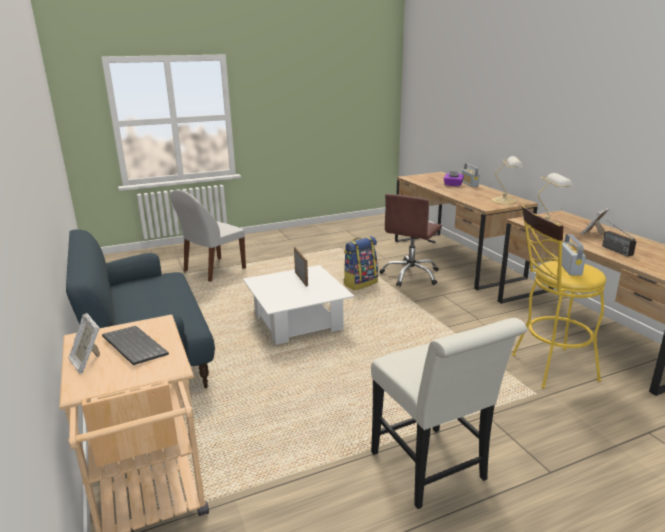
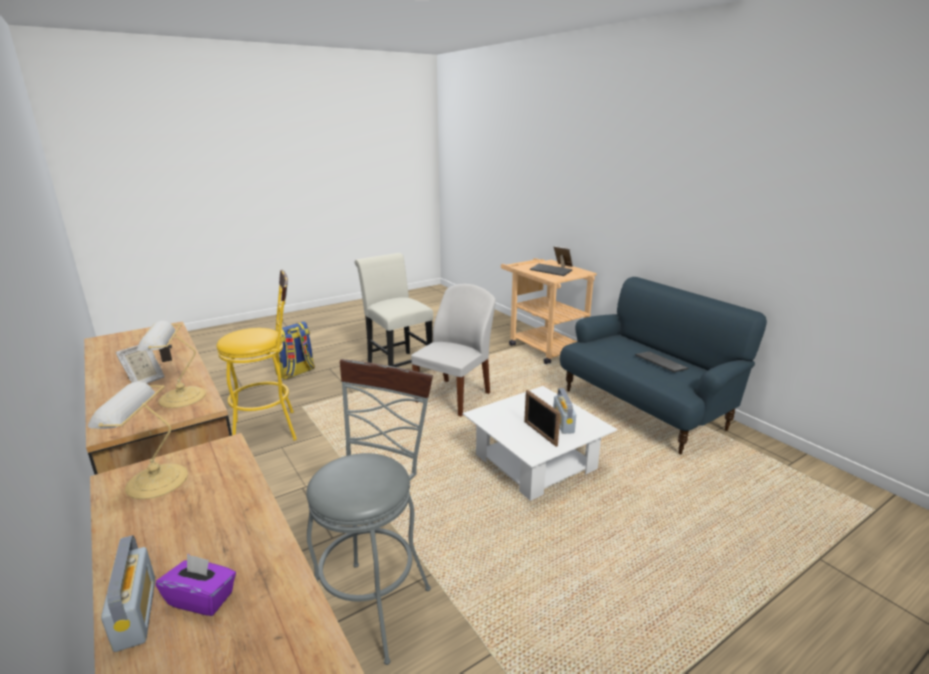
camera: 170 degrees right, 0 degrees up
white chair [169,190,246,282] -> white chair moved to [411,284,496,416]
backpack [344,236,378,290] -> backpack moved to [275,321,315,380]
brown office chair [379,194,442,287] -> grey stool [306,359,433,665]
radio [562,234,586,276] -> radio moved to [553,388,576,434]
none -> keyboard [635,351,689,372]

